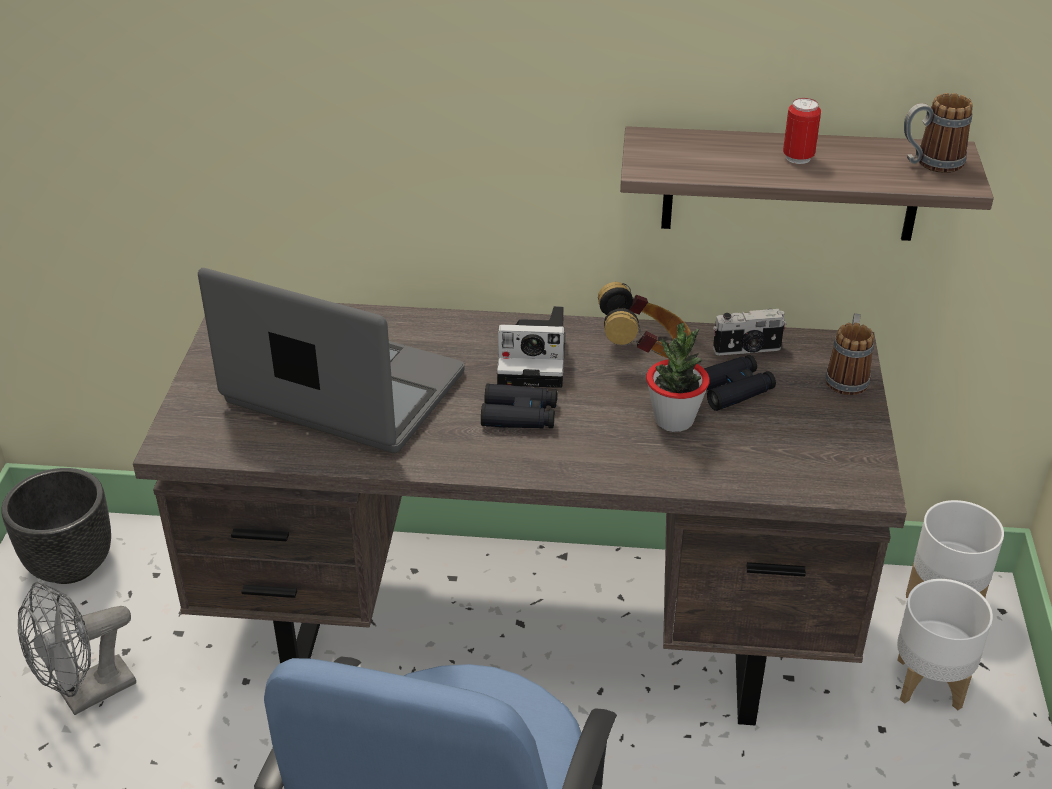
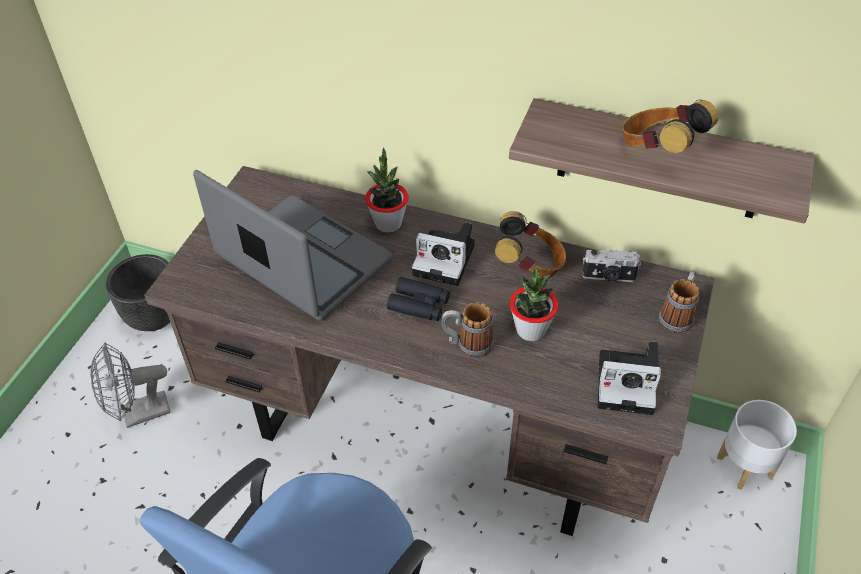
camera: 15 degrees right, 10 degrees up
black binoculars [704,355,776,411] -> none
can [783,98,821,164] -> headphones [622,100,718,154]
white planter [897,579,993,710] -> none
mug [904,93,973,173] -> mug moved to [442,302,494,357]
none -> potted plant [365,148,409,233]
none -> camera [598,341,661,415]

